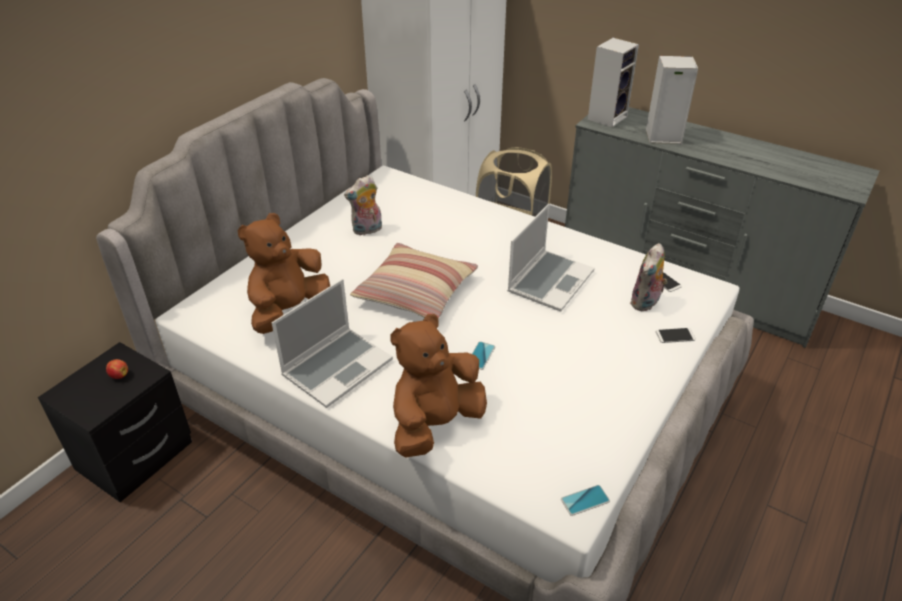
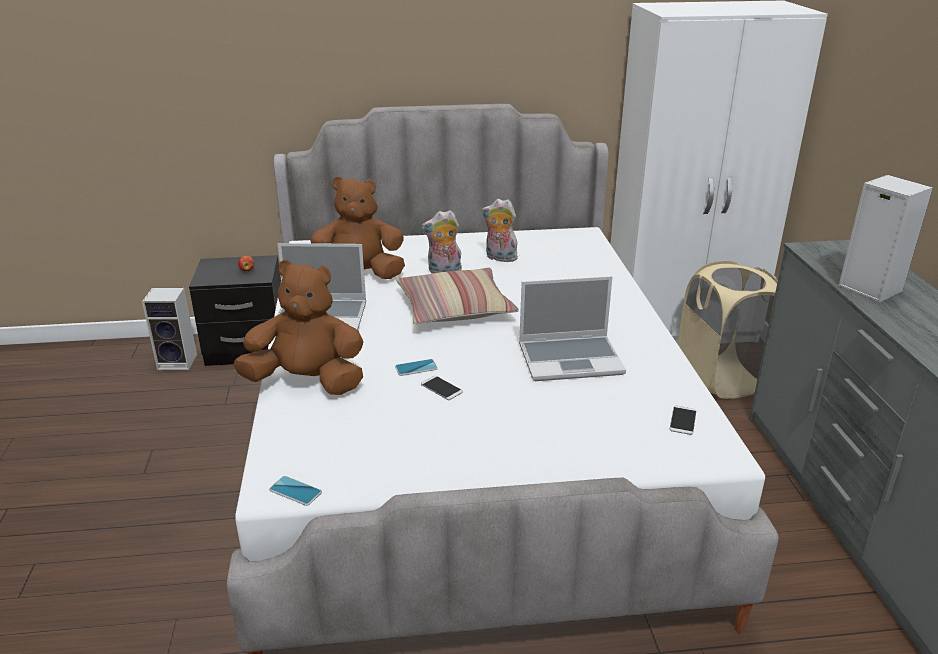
camera: 50 degrees right, 10 degrees down
speaker [588,38,639,127] -> speaker moved to [142,288,197,370]
plush toy [630,243,668,312] -> plush toy moved to [421,210,462,274]
phone [656,328,696,343] -> phone moved to [421,376,463,400]

